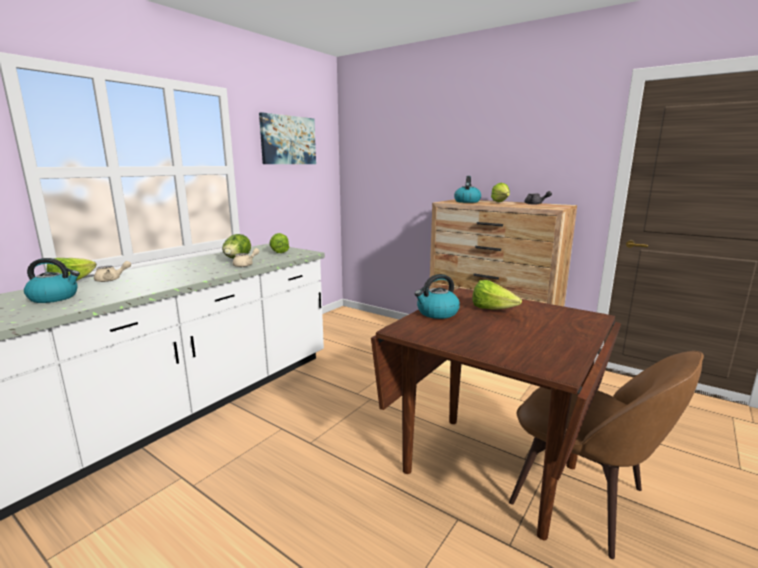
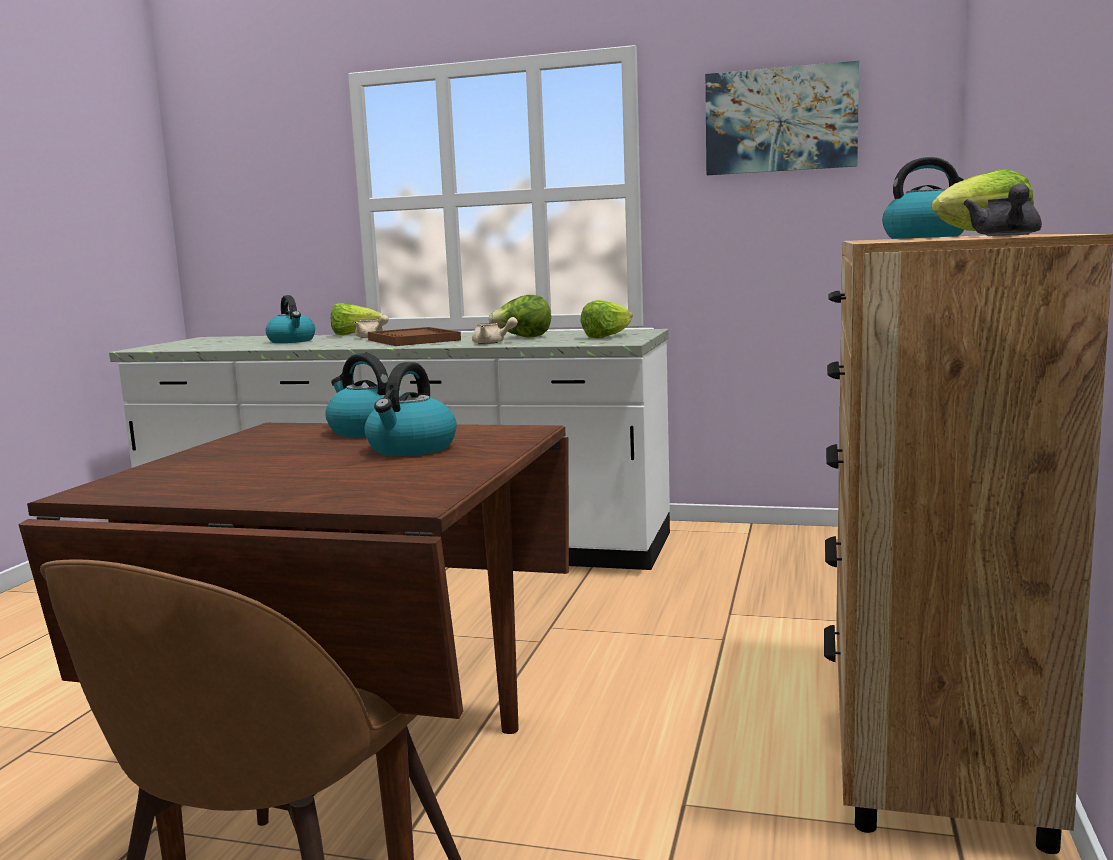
camera: 70 degrees right, 5 degrees down
lettuce [472,280,522,310] -> kettle [365,362,457,456]
none -> brown tray [368,327,461,346]

